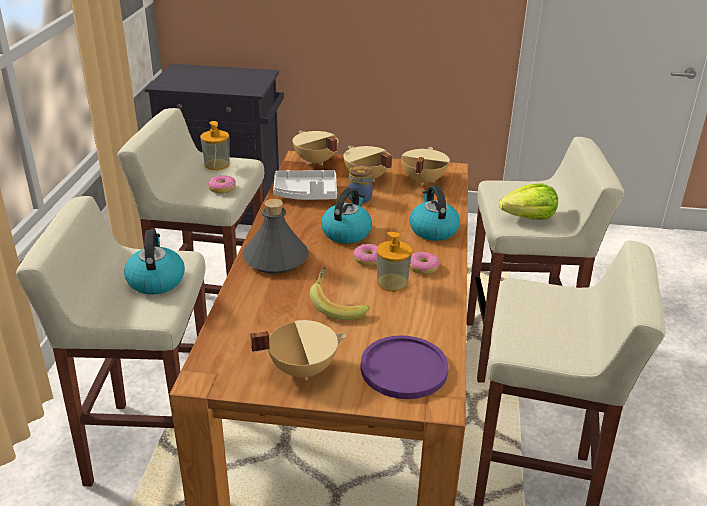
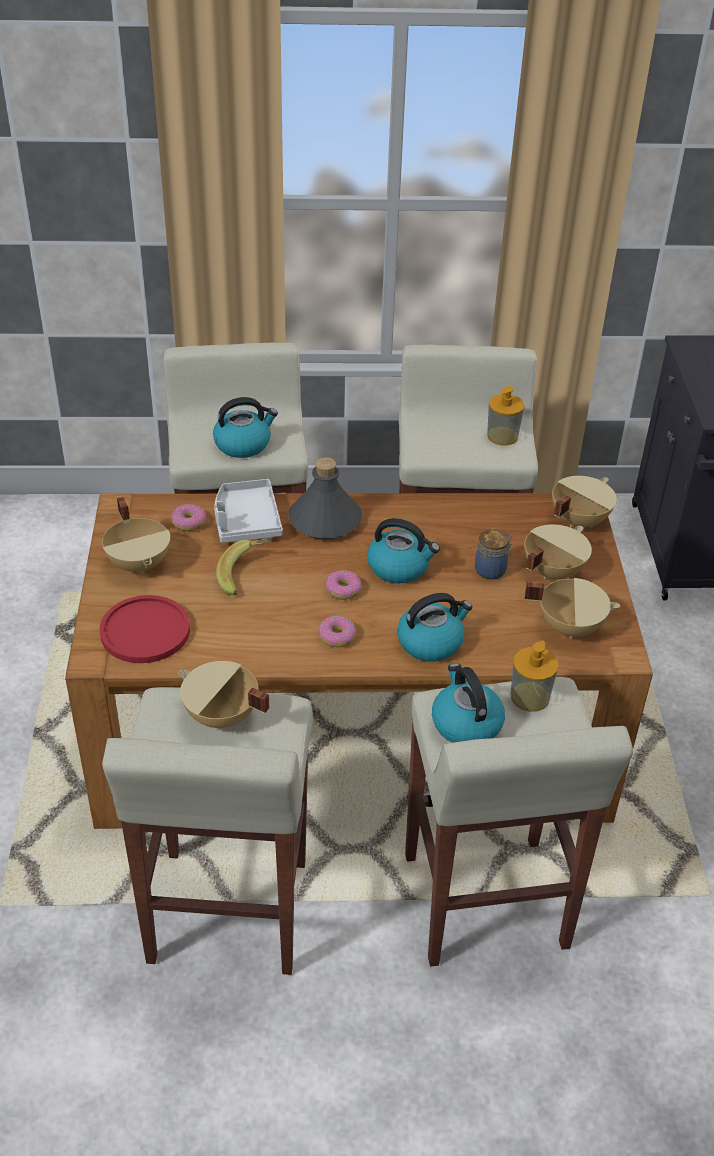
camera: 80 degrees right, 10 degrees up
donut [208,175,236,193] -> donut moved to [172,504,206,531]
grey tray [273,170,337,200] -> grey tray moved to [214,479,283,543]
purple plate [360,335,449,399] -> red plate [99,595,190,663]
soap dispenser [377,232,412,292] -> soap dispenser moved to [511,640,559,712]
lettuce [499,184,558,219] -> kettle [432,663,505,743]
none -> beige cooking pot [178,661,269,728]

